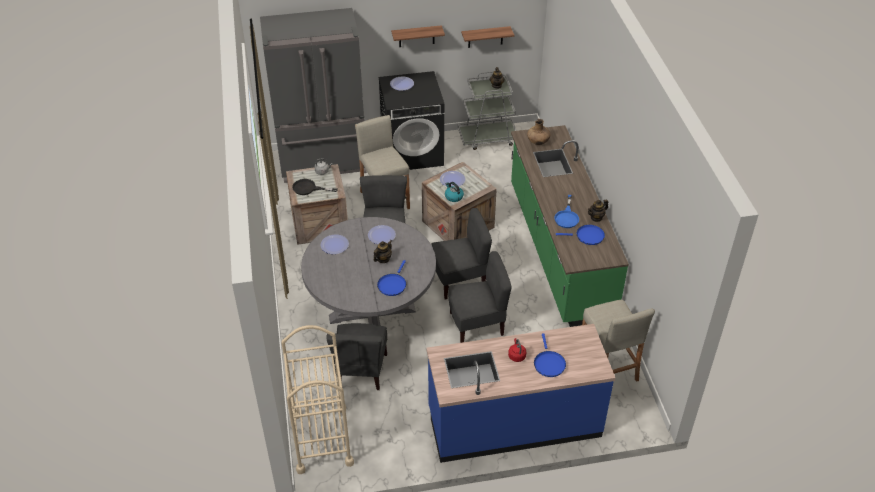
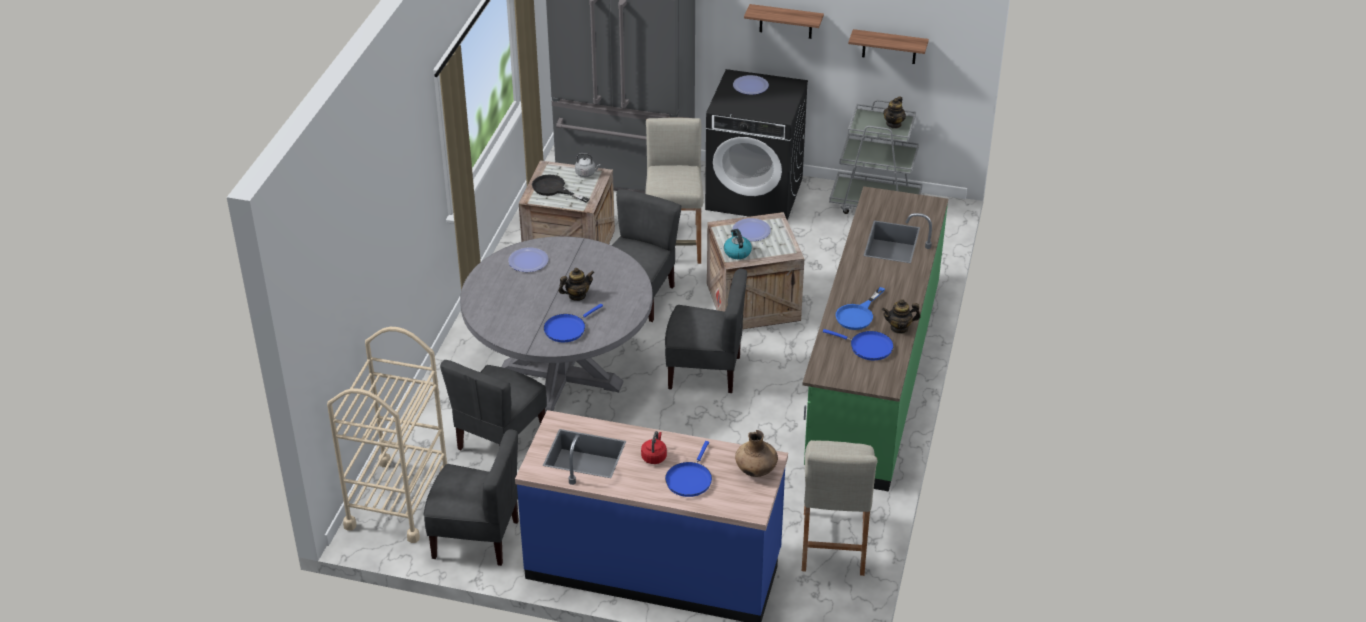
camera: 25 degrees right, 5 degrees down
plate [368,225,396,244] -> none
grey chair [448,251,512,343] -> grey chair moved to [424,429,519,566]
brown vase [527,119,551,145] -> brown vase moved to [735,430,778,477]

